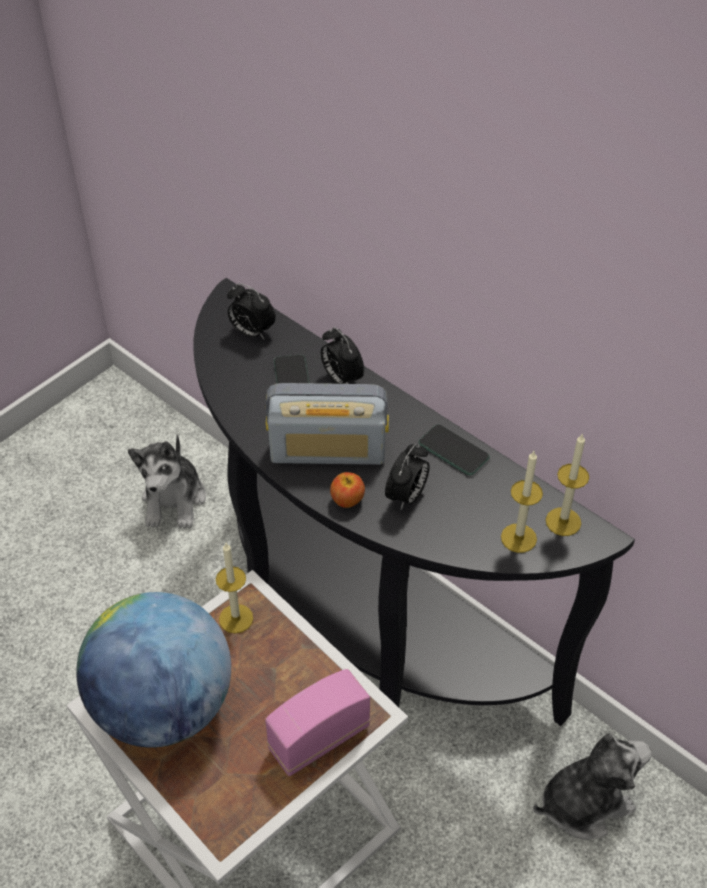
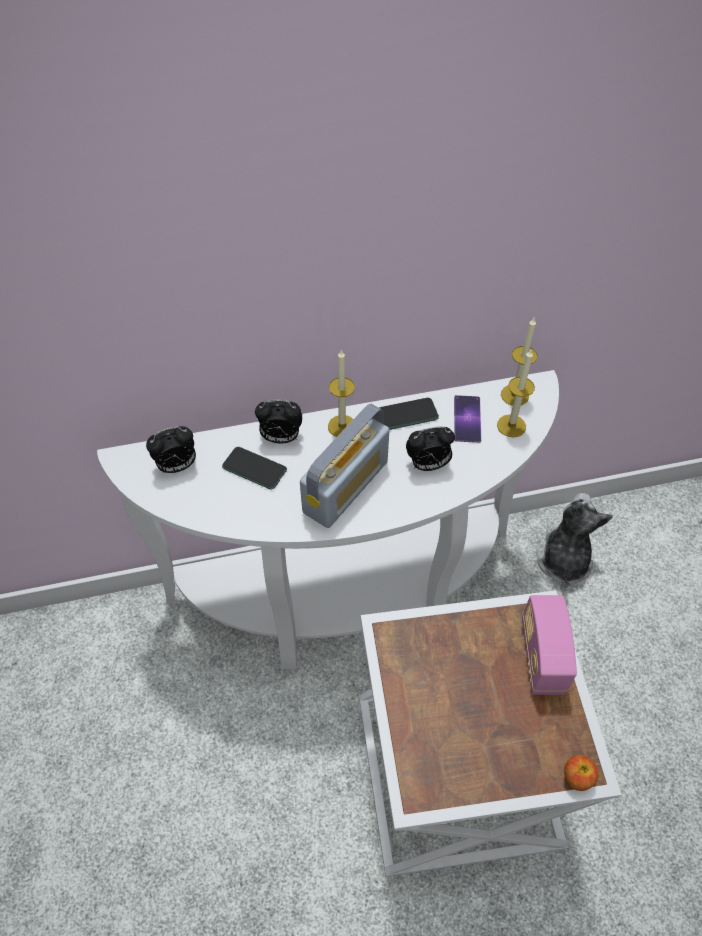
camera: 55 degrees left, 5 degrees up
globe [76,592,231,748] -> none
plush toy [128,435,206,529] -> none
black console table [193,278,635,726] -> white console table [97,370,559,670]
candle [216,543,253,633] -> candle moved to [328,350,355,437]
apple [330,472,365,508] -> apple moved to [564,755,599,791]
alarm clock [385,444,430,509] -> alarm clock turned 105 degrees clockwise [406,426,455,471]
none -> phone [454,395,481,443]

